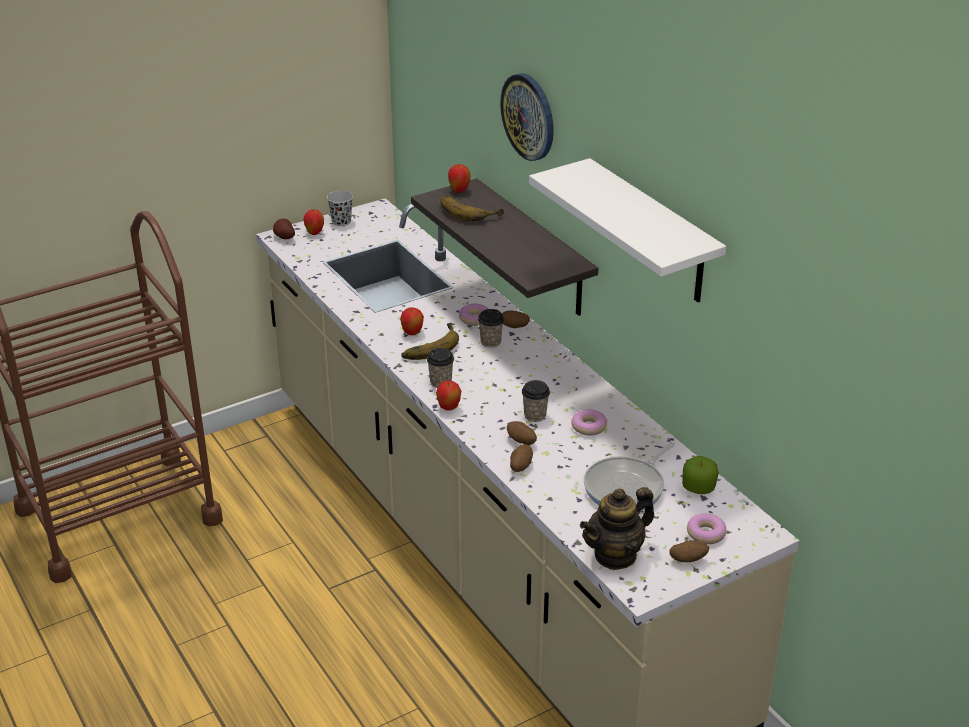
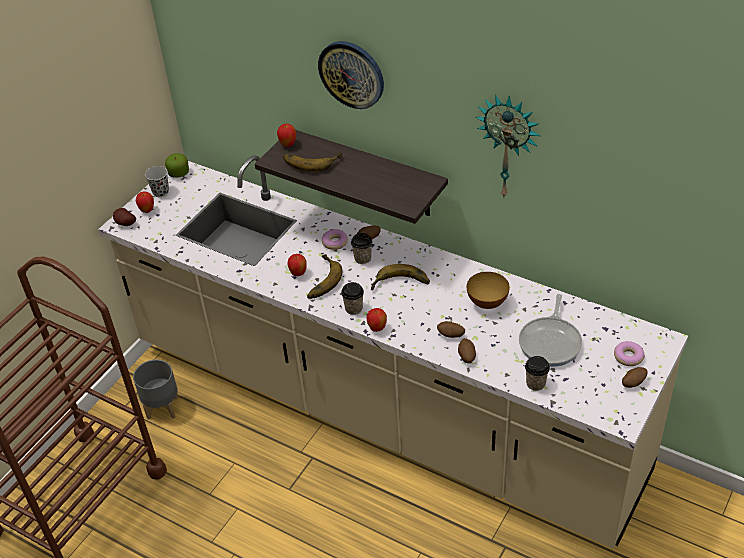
camera: 25 degrees left, 10 degrees up
cup [522,380,550,422] -> cup moved to [525,356,550,391]
white shelf [529,158,726,302] -> wall clock [476,94,540,199]
donut [571,409,607,436] -> bowl [467,272,510,309]
teapot [580,487,654,570] -> none
apple [682,456,719,494] -> apple moved to [165,153,189,178]
none -> grey planter [133,359,179,420]
none -> banana [371,264,430,290]

